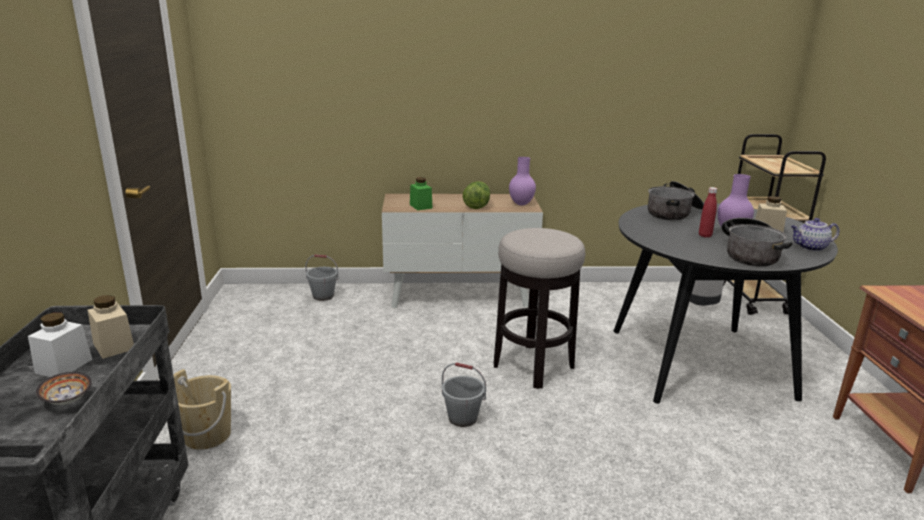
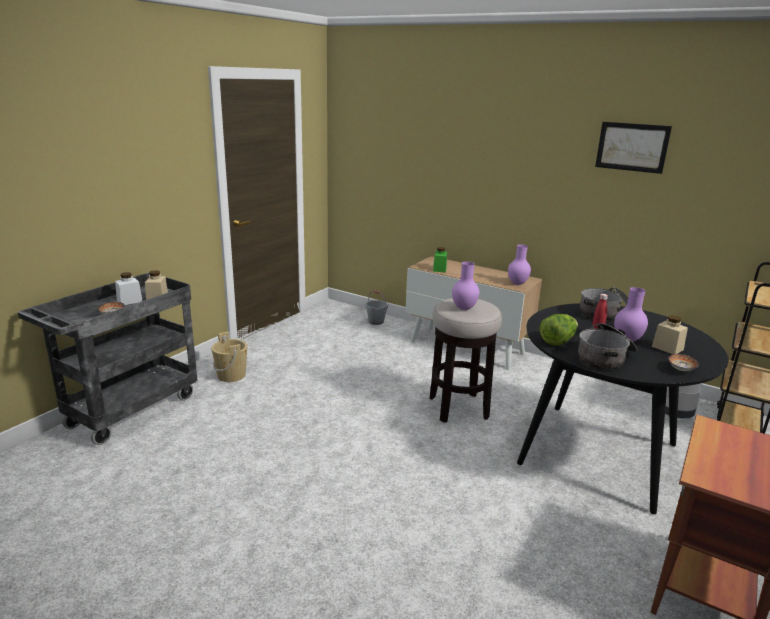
camera: 35 degrees right, 0 degrees up
grey bucket [442,362,486,427] -> none
lettuce [463,181,490,209] -> lettuce moved to [540,314,578,346]
teapot [791,218,839,251] -> bowl [668,354,699,371]
none -> purple vase [452,261,479,310]
none -> picture [595,122,672,174]

